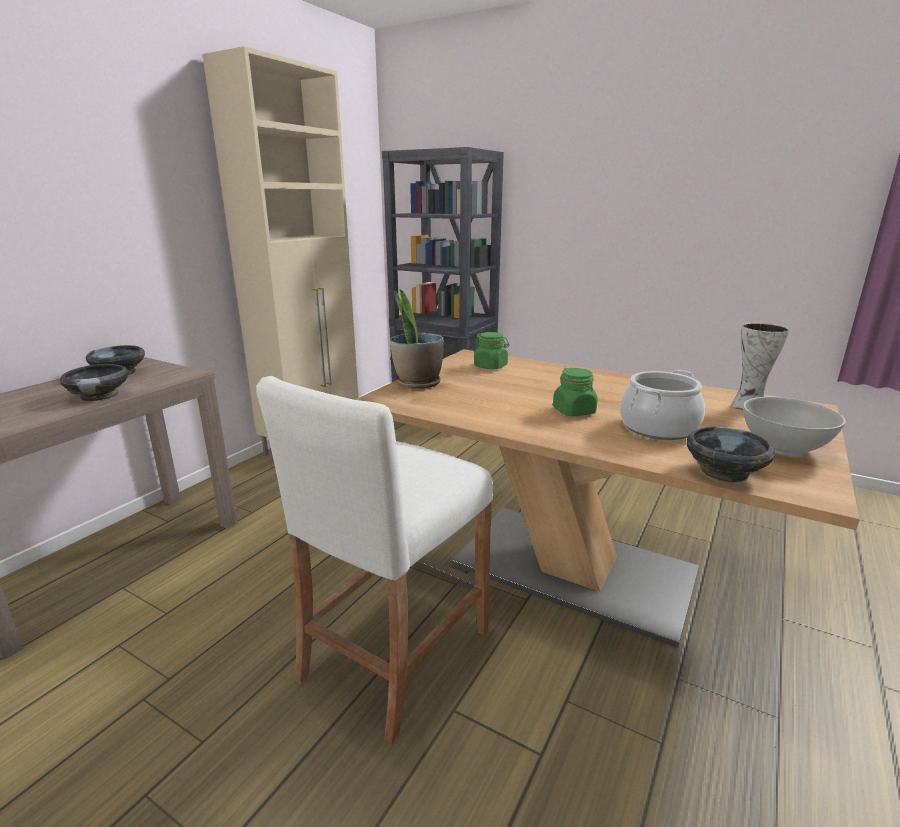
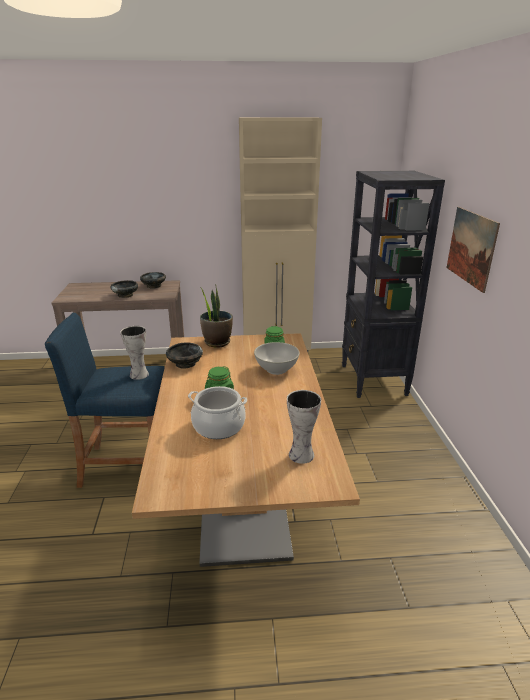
camera: 55 degrees right, 5 degrees up
white stool [256,376,493,744] -> blue stool [45,313,165,488]
black bowl [687,426,775,483] -> black bowl moved to [166,342,203,369]
white bowl [743,397,846,456] -> white bowl moved to [254,342,300,375]
none -> vase [120,326,149,380]
none -> picture [447,207,500,293]

